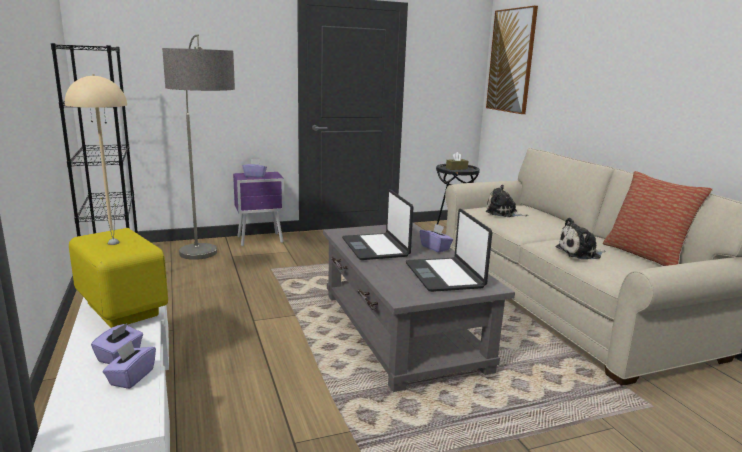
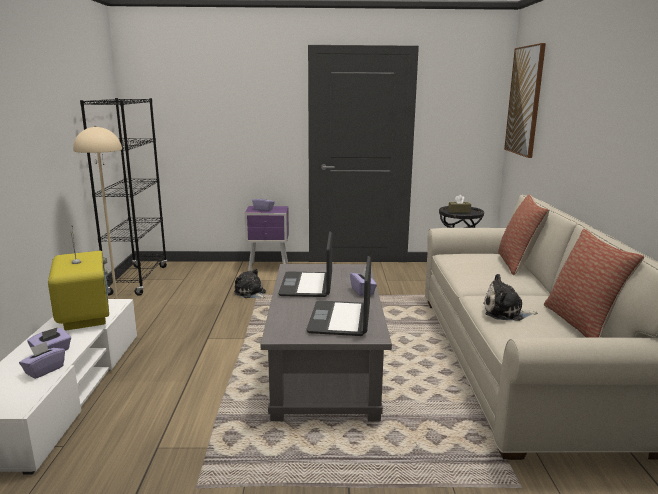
camera: 20 degrees right, 0 degrees up
floor lamp [162,34,235,260] -> none
plush toy [485,185,528,217] -> plush toy moved to [234,269,266,298]
none -> pillow [498,195,549,275]

